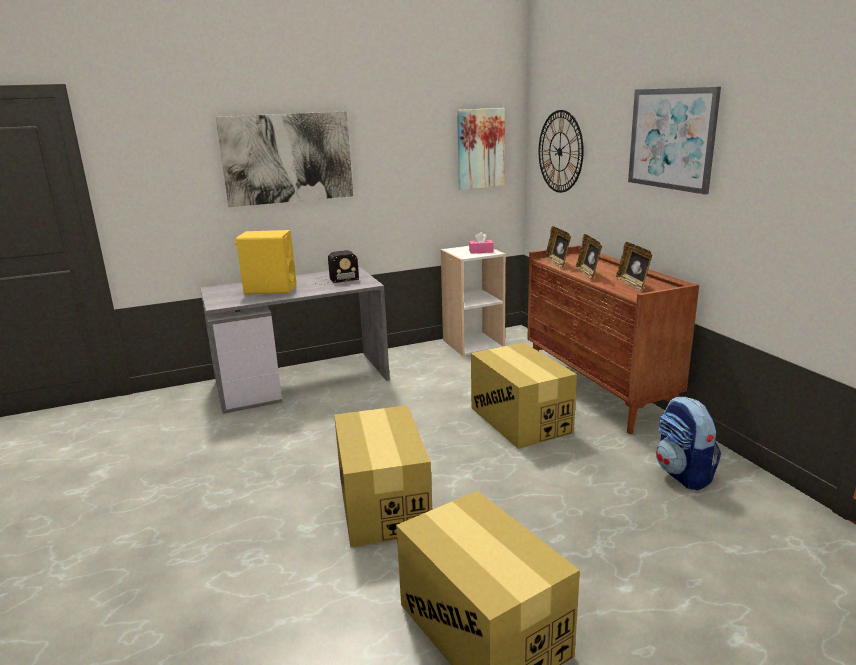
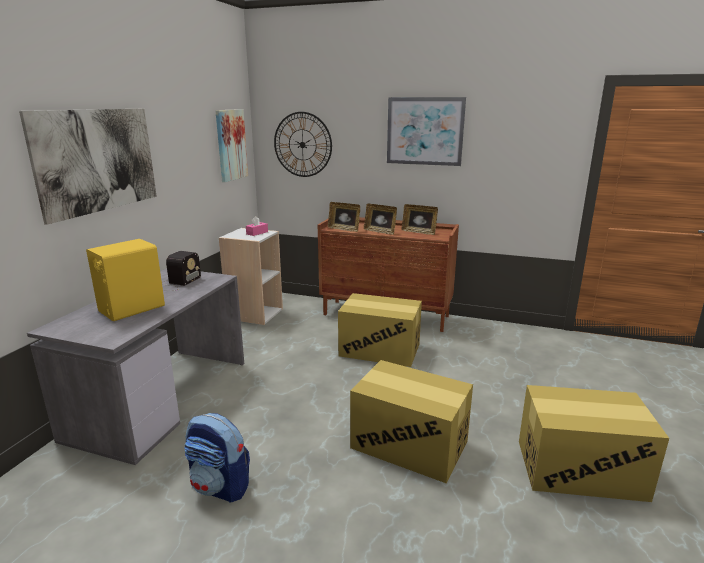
camera: 50 degrees left, 0 degrees up
backpack [656,397,721,490] -> backpack moved to [184,413,250,503]

